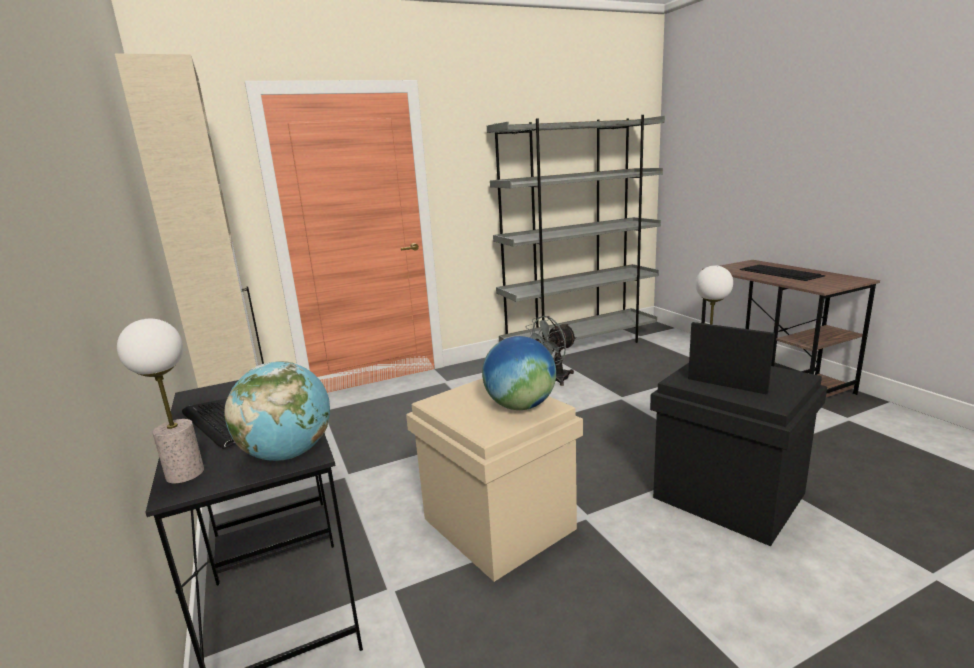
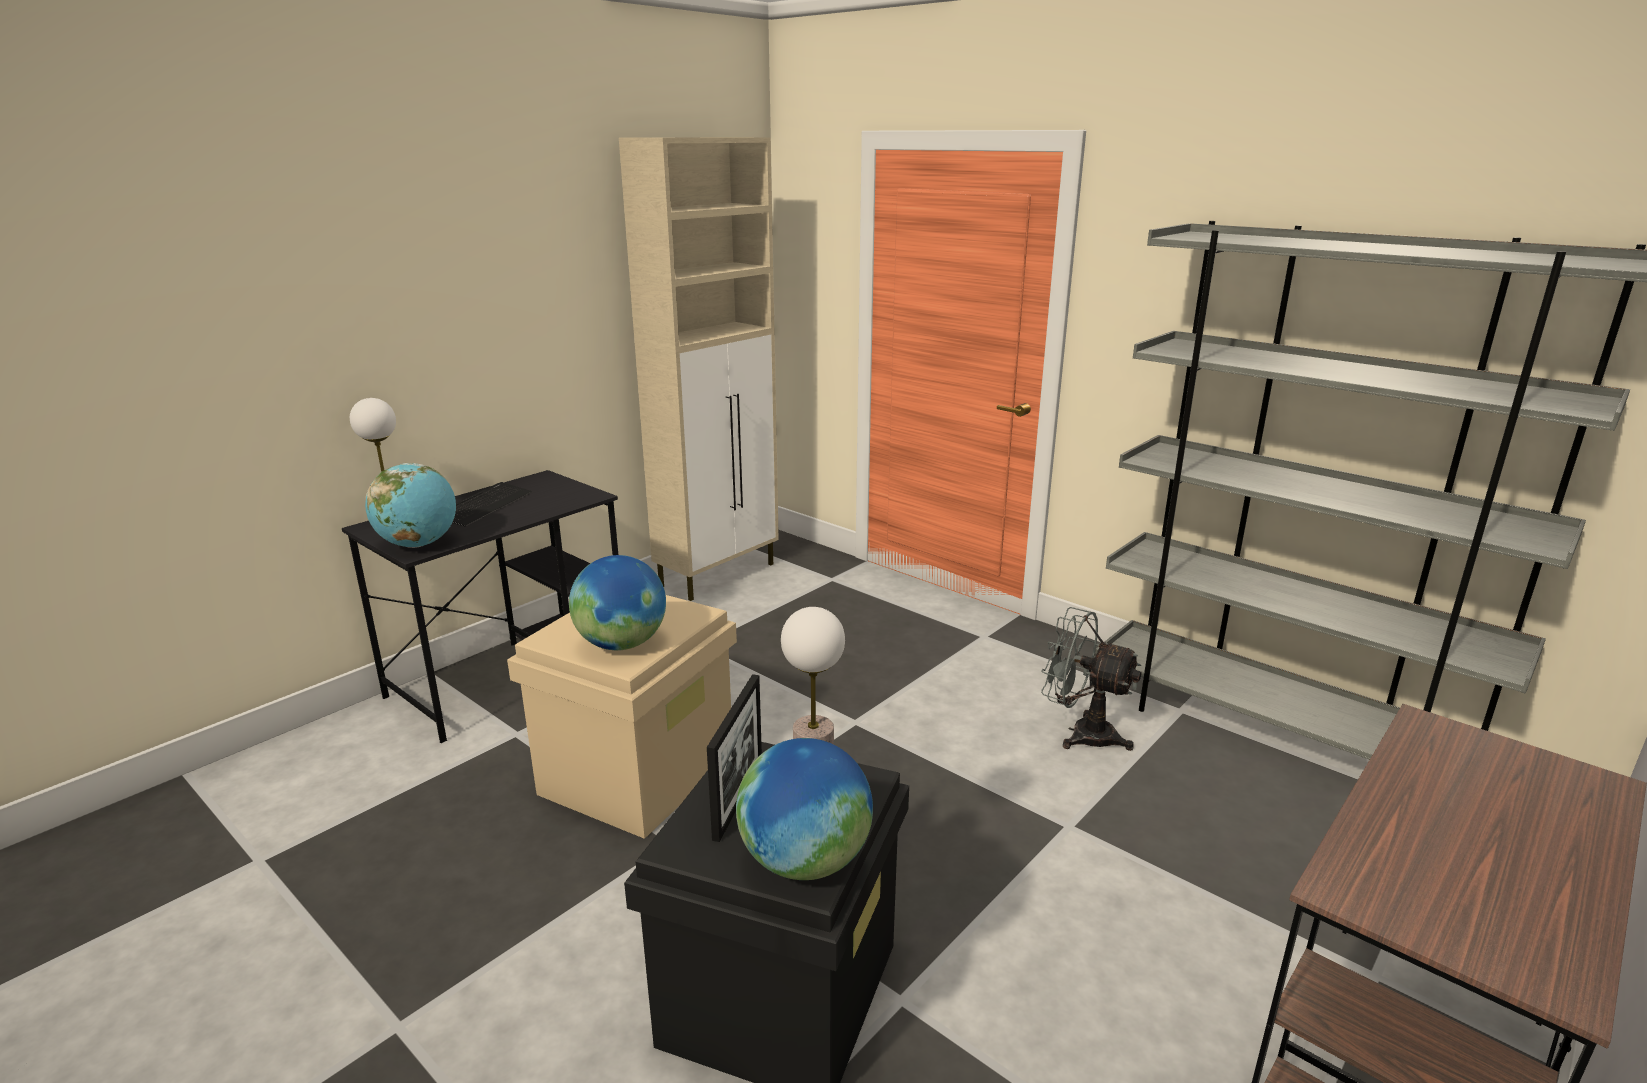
camera: 65 degrees right, 5 degrees up
keyboard [740,265,825,281] -> none
none -> globe [736,738,873,880]

